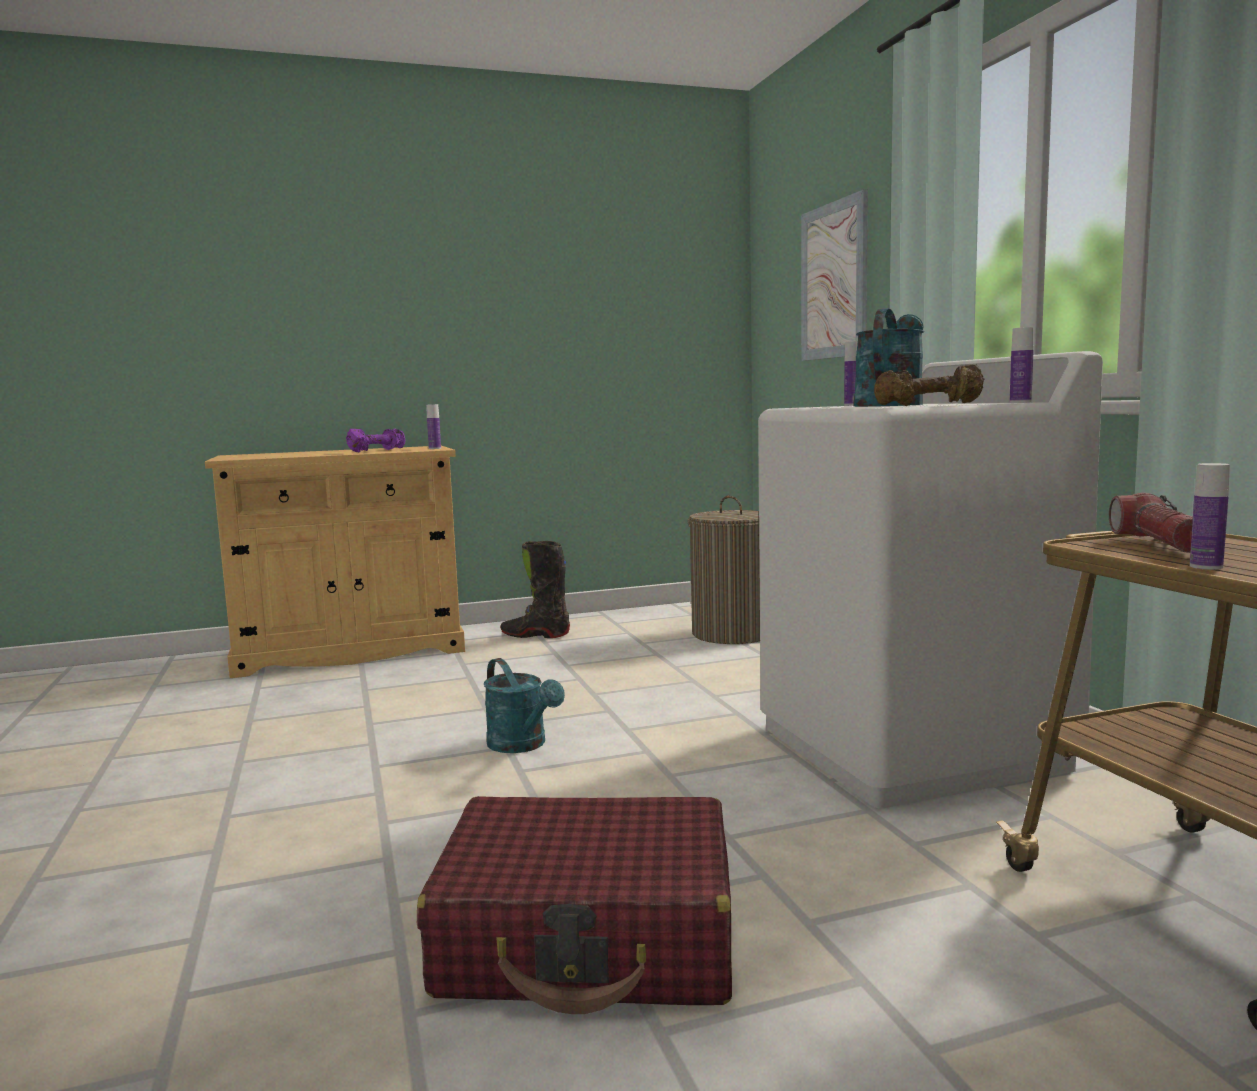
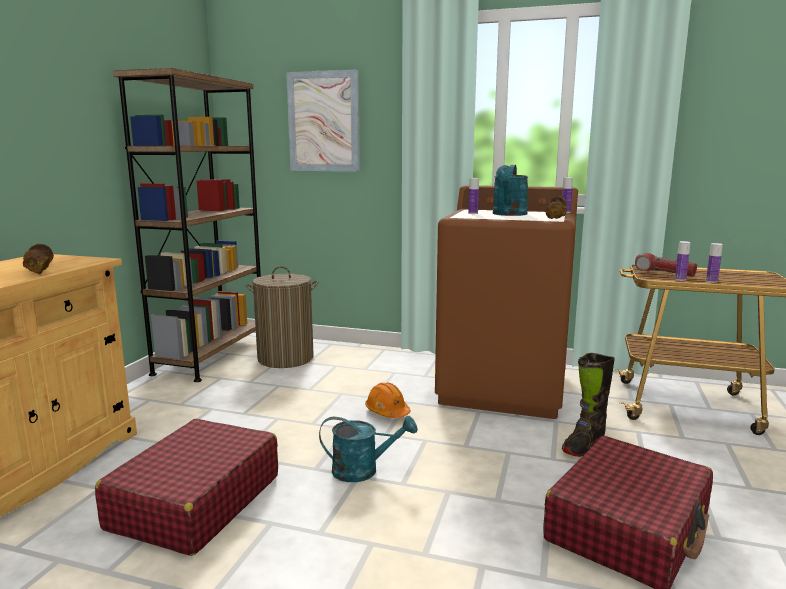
camera: 55 degrees left, 5 degrees up
purple dumbbell [346,428,405,452] -> brown dumbbell [23,244,54,274]
bottle [426,404,441,449] -> bottle moved to [675,241,691,281]
black boot [500,541,570,638] -> black boot moved to [562,353,615,457]
white washing machine [758,351,1103,808] -> brown washing machine [435,185,578,419]
turquoise watering can [853,308,924,407] -> turquoise watering can turned 135 degrees counterclockwise [493,165,529,216]
none -> red suitcase [95,419,278,556]
none -> brown bookcase [113,68,261,382]
none -> orange hard hat [365,383,411,418]

